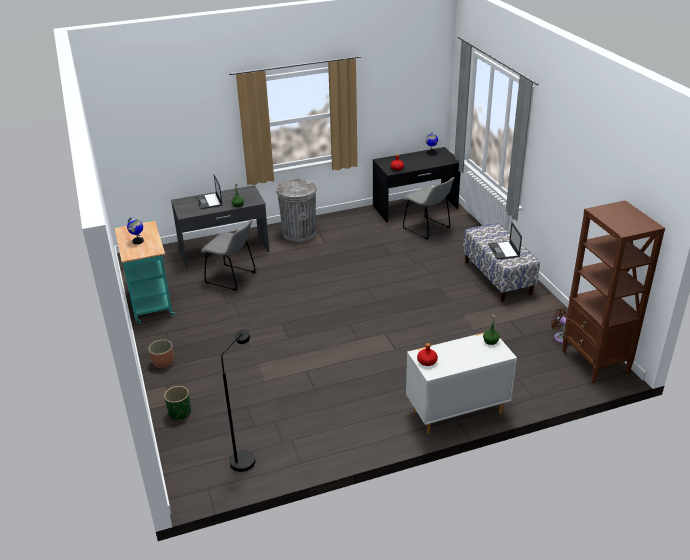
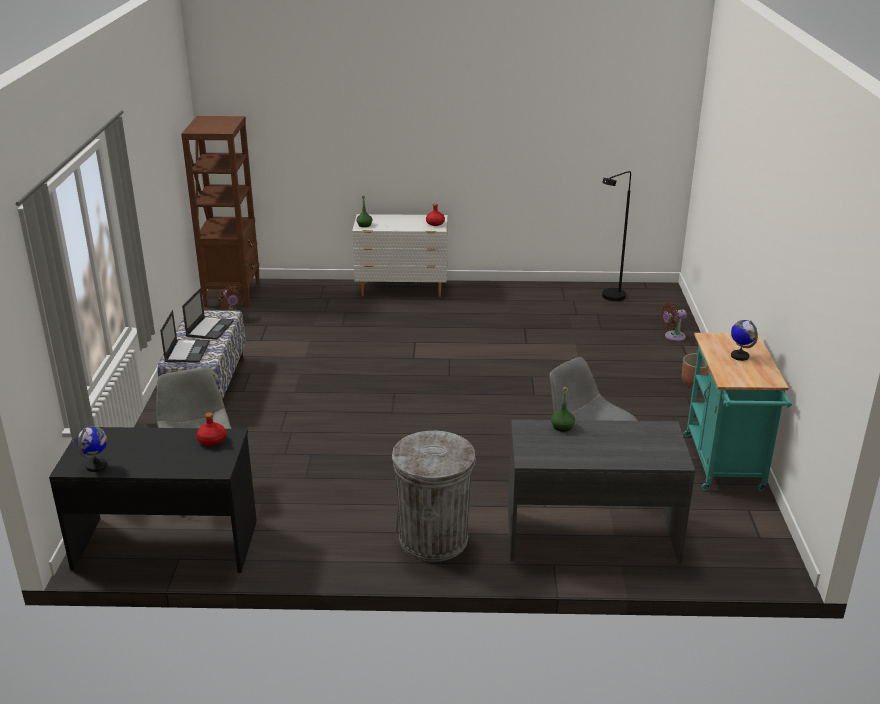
camera: 160 degrees left, 5 degrees down
green planter [164,386,191,421] -> brown fan [661,302,687,341]
laptop [196,174,223,209] -> laptop moved to [160,310,210,362]

